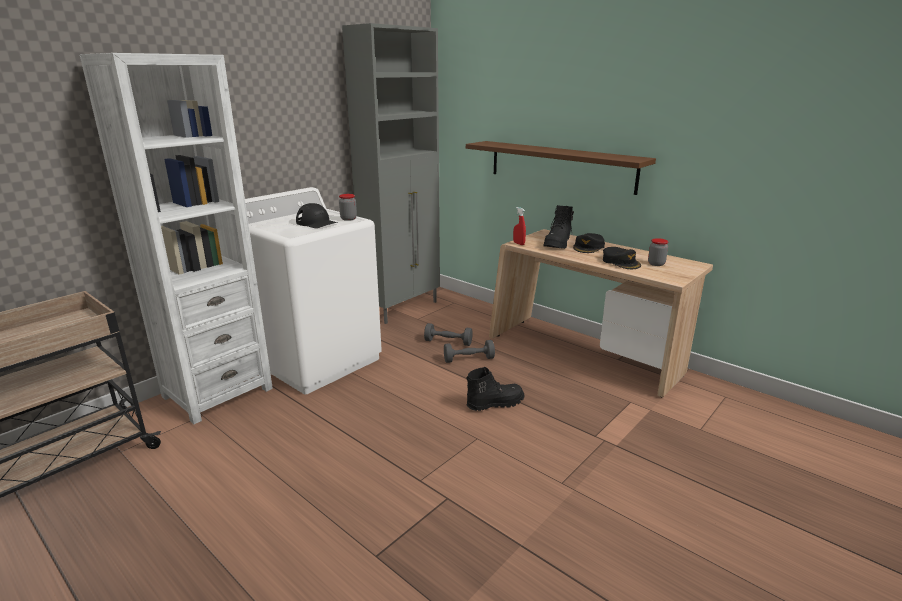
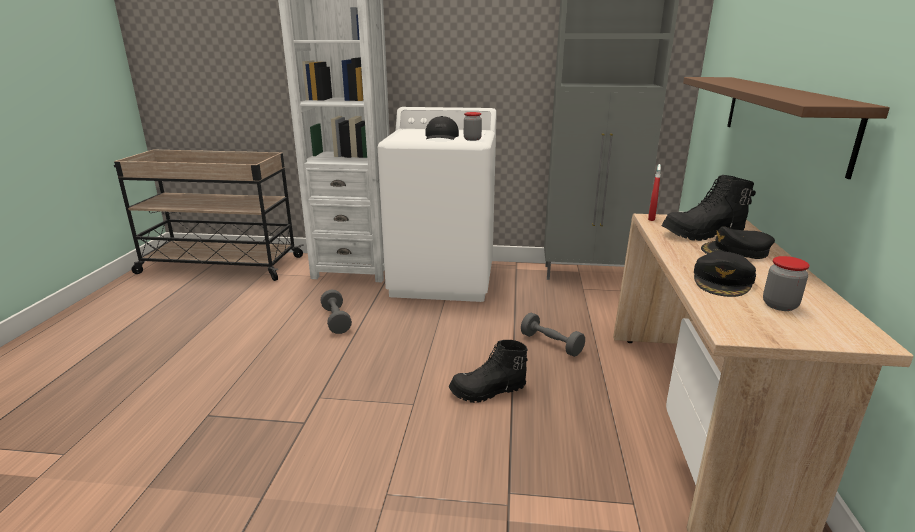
camera: 55 degrees right, 0 degrees up
grey dumbbell [424,323,473,346] -> grey dumbbell moved to [320,290,352,334]
black boot [467,367,525,411] -> black boot turned 135 degrees clockwise [449,340,528,403]

